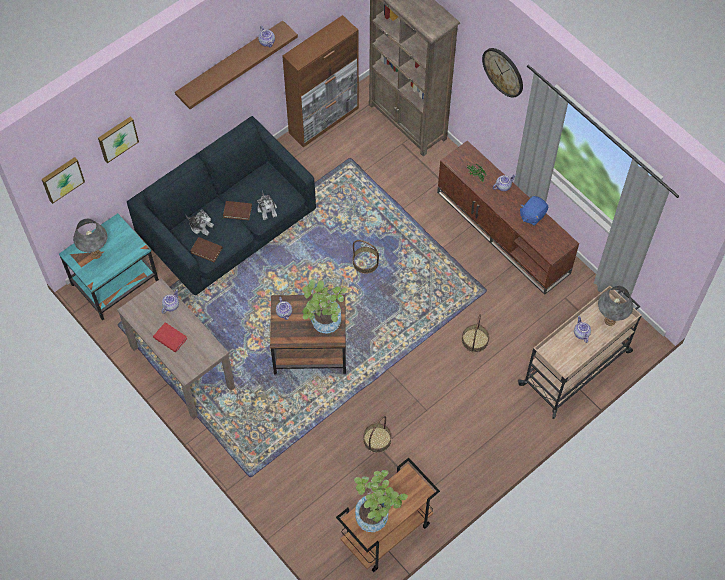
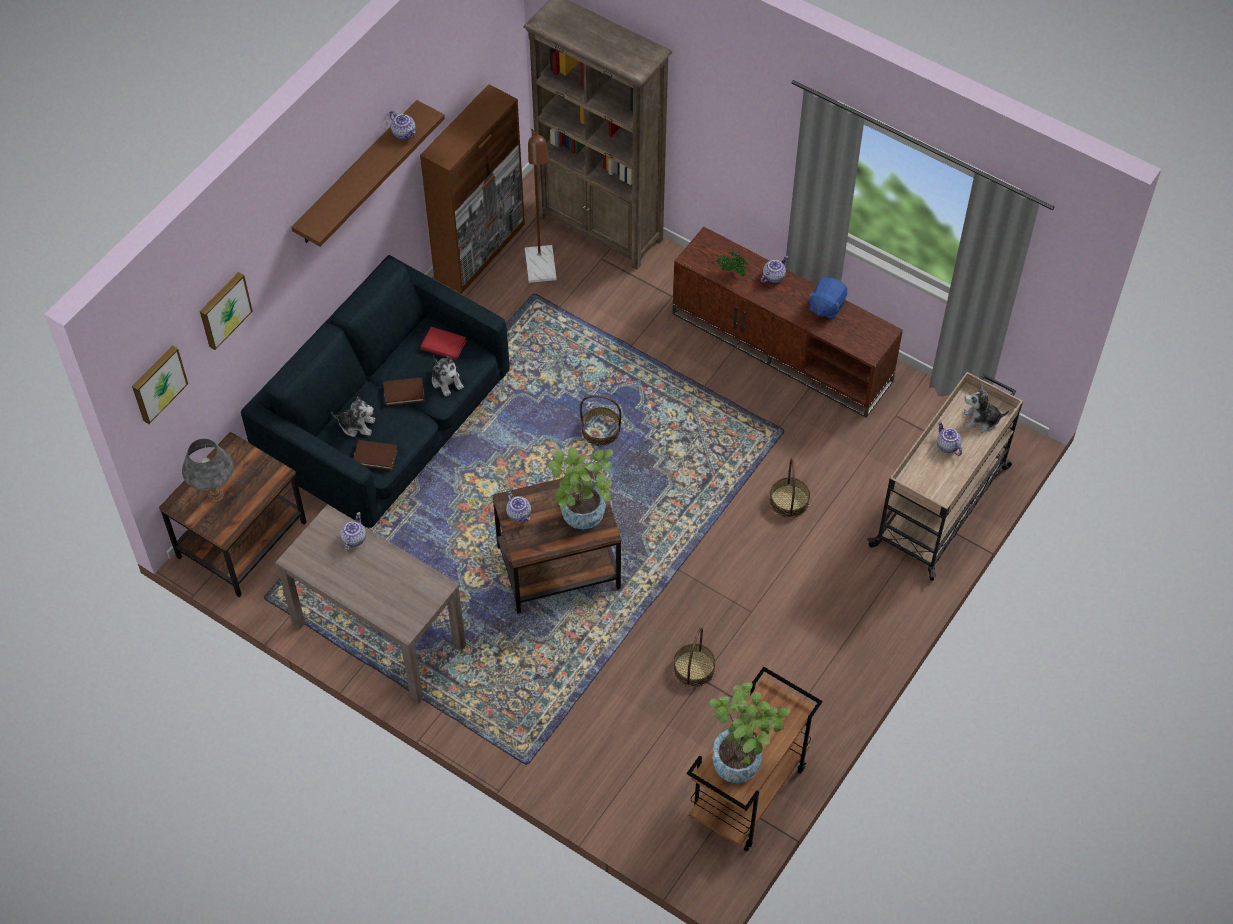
camera: 15 degrees left, 5 degrees down
turquoise side table [59,213,159,321] -> brown side table [159,432,306,597]
red book [153,322,187,353] -> red book moved to [421,327,467,360]
wall clock [482,48,523,98] -> none
grey table lamp [598,286,633,326] -> plush toy [964,384,1009,432]
none -> brown floor lamp [525,127,557,283]

